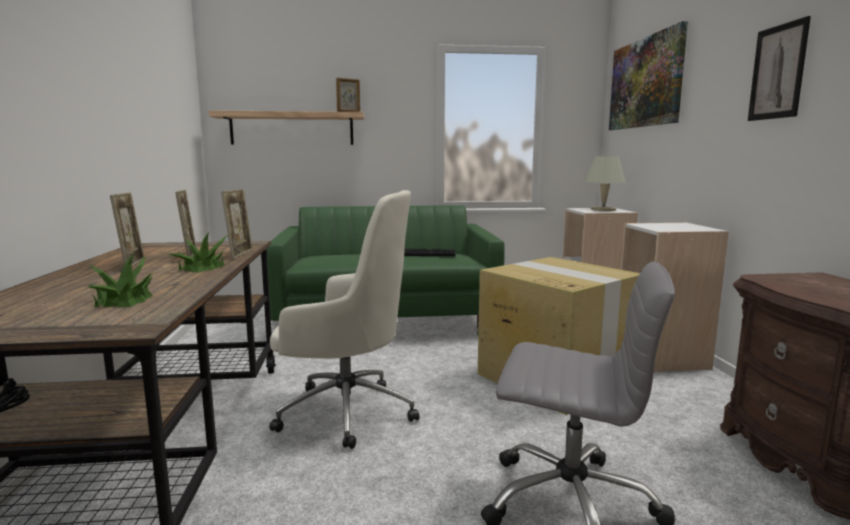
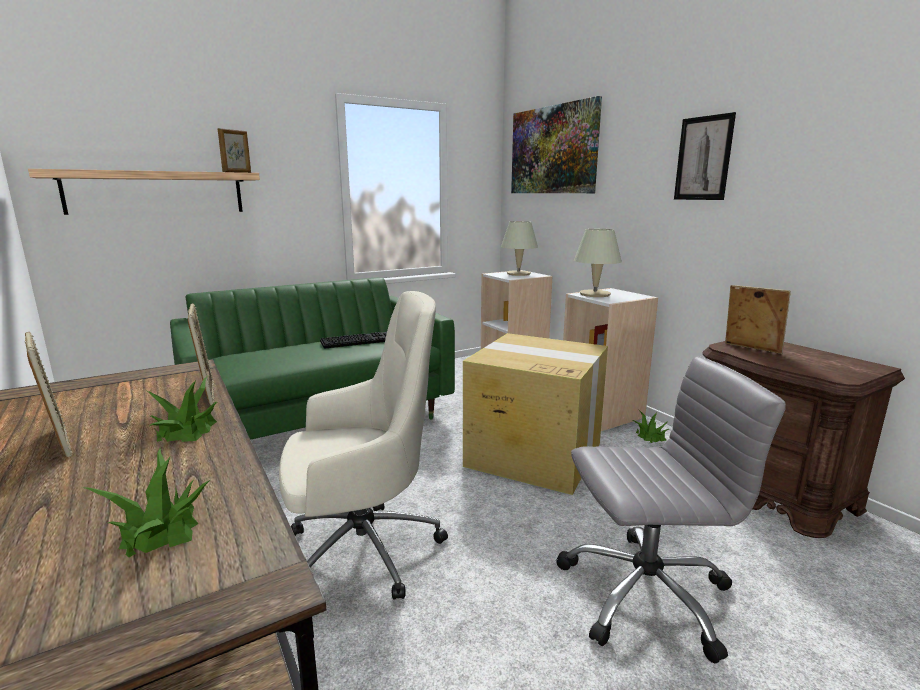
camera: 25 degrees left, 5 degrees up
picture frame [176,190,196,257] -> picture frame moved to [725,285,791,354]
none -> beige table lamp [574,229,622,297]
none -> potted plant [633,410,669,443]

